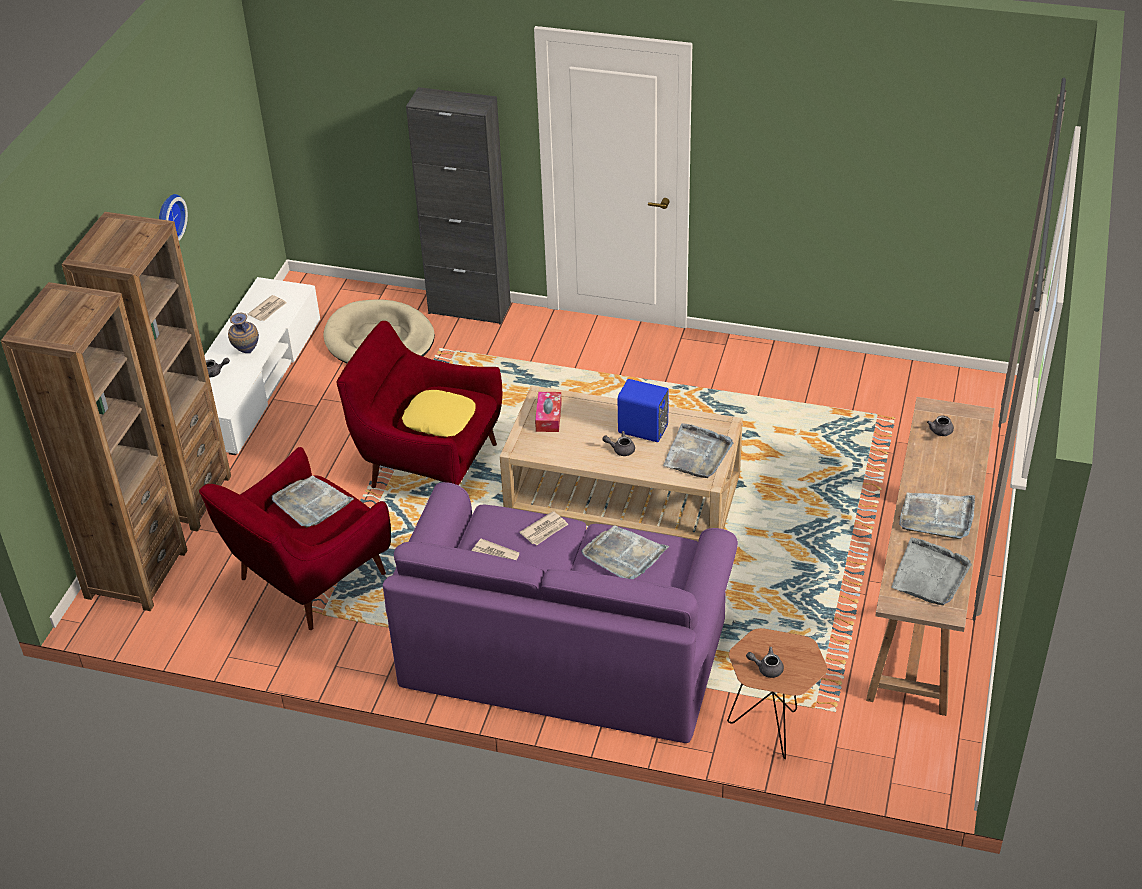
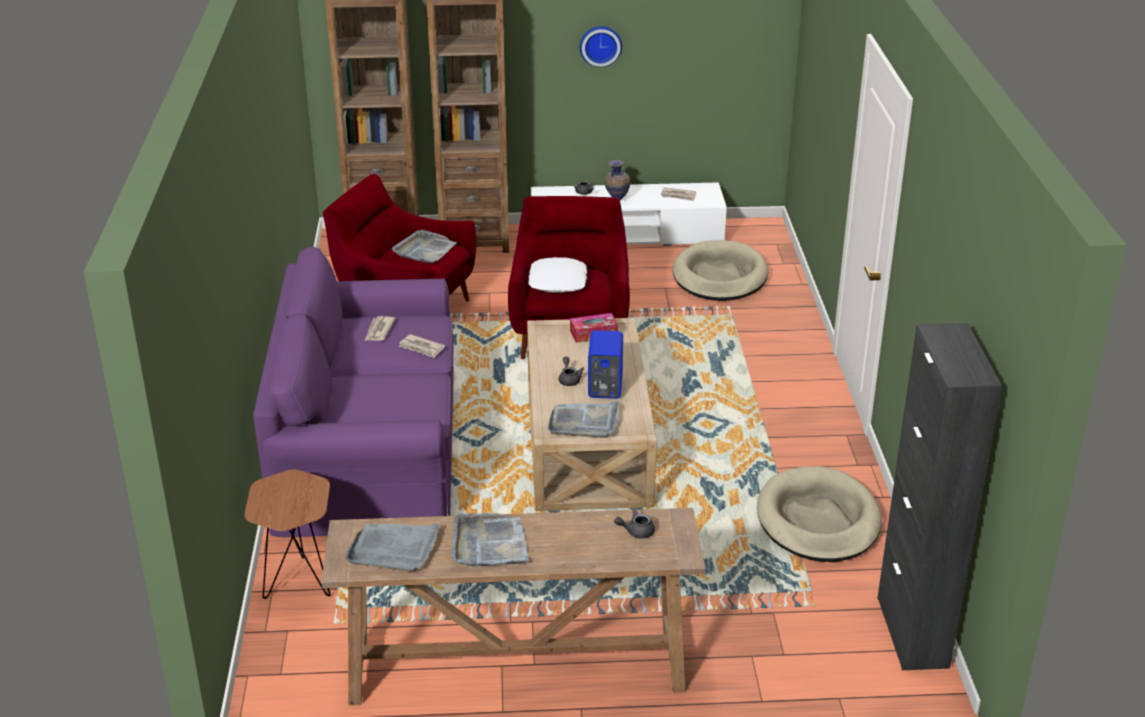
camera: 70 degrees right, 10 degrees down
yellow pillow [402,390,475,437] -> white pillow [529,257,587,293]
black cabinet [406,87,511,325] -> black cabinet moved to [877,323,1002,670]
grey tray [581,525,670,579] -> none
grey teapot [746,647,784,678] -> none
none -> beige dog bed [757,466,882,562]

